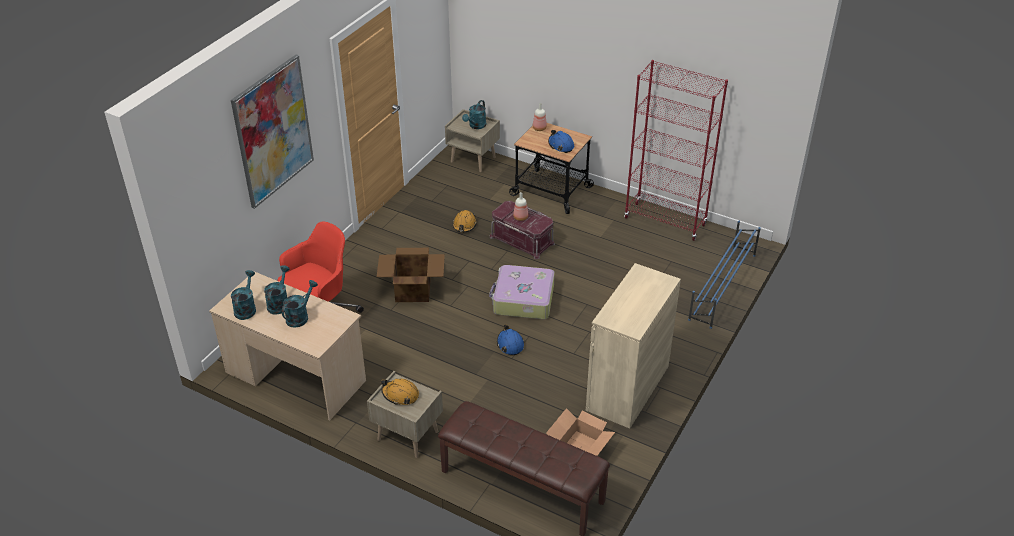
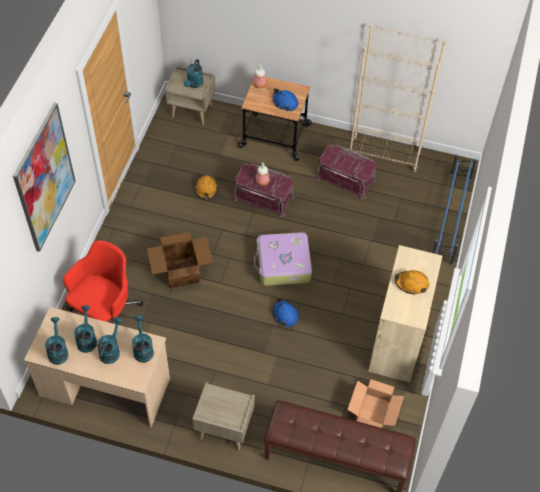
camera: 15 degrees left, 15 degrees up
orange hard hat [381,379,419,405] -> orange hard hat moved to [395,270,429,295]
red bookcase [624,60,728,241] -> beige bookcase [350,25,446,172]
none -> turquoise watering can [132,315,154,363]
none -> red storage box [315,145,377,199]

